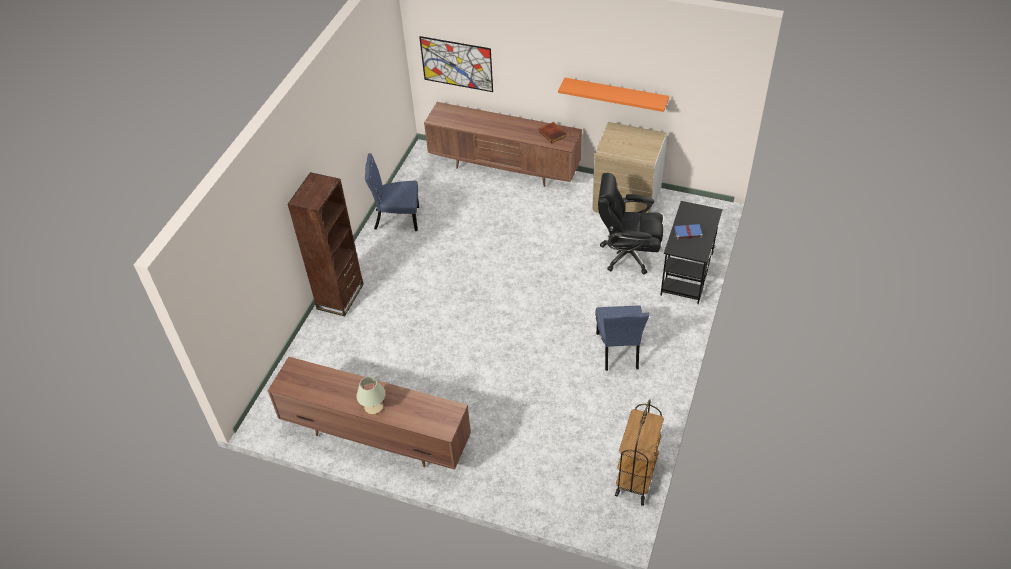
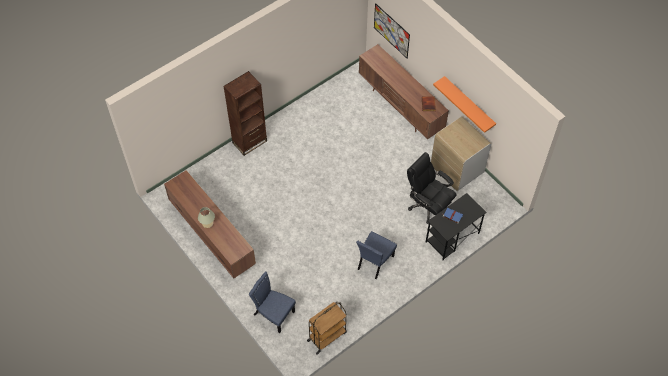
camera: 30 degrees right, 10 degrees up
blue chair [365,153,419,231] -> blue chair moved to [248,271,296,333]

